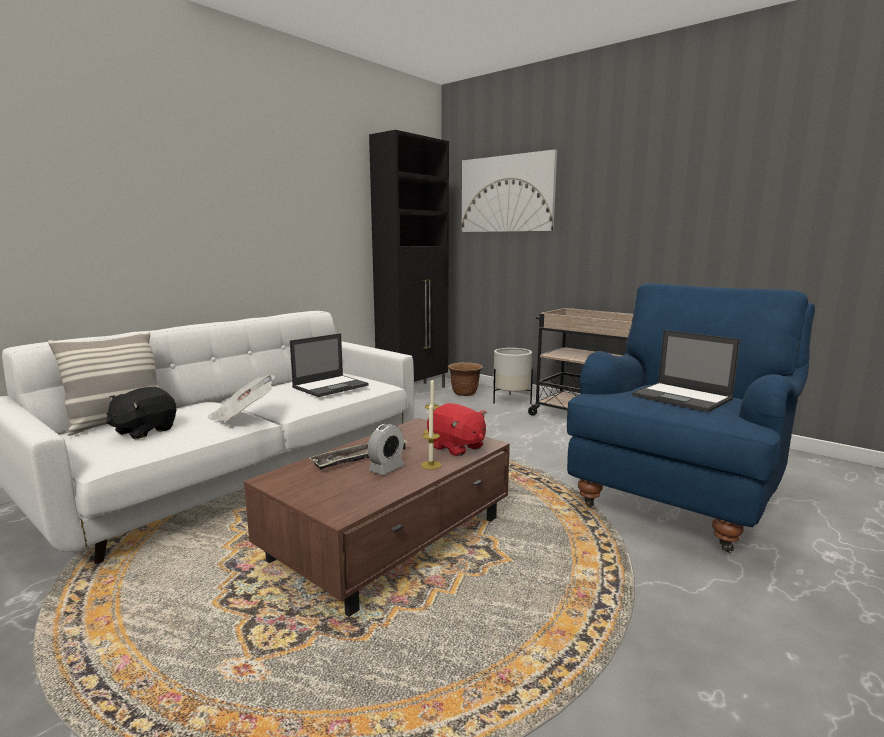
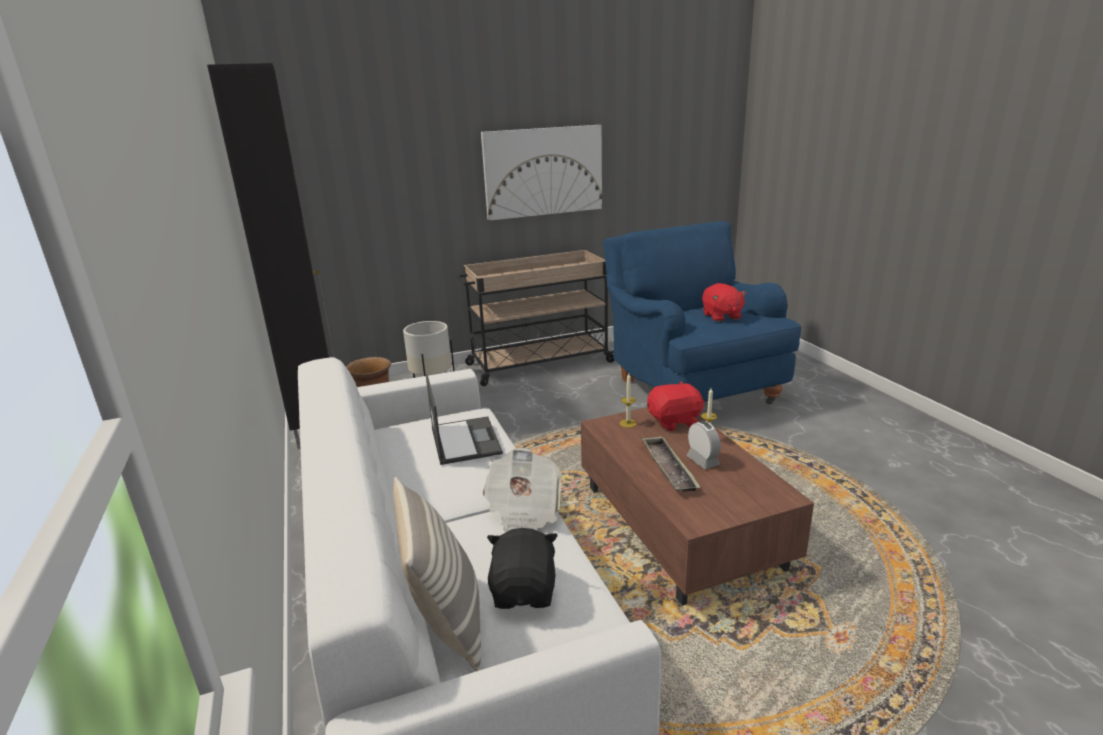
camera: 60 degrees left, 10 degrees up
black plush toy [106,387,176,439] -> black plush toy turned 150 degrees counterclockwise [487,528,558,609]
picture [462,149,557,232] -> picture moved to [481,125,602,221]
laptop [632,330,740,413] -> red plush toy [702,283,747,322]

